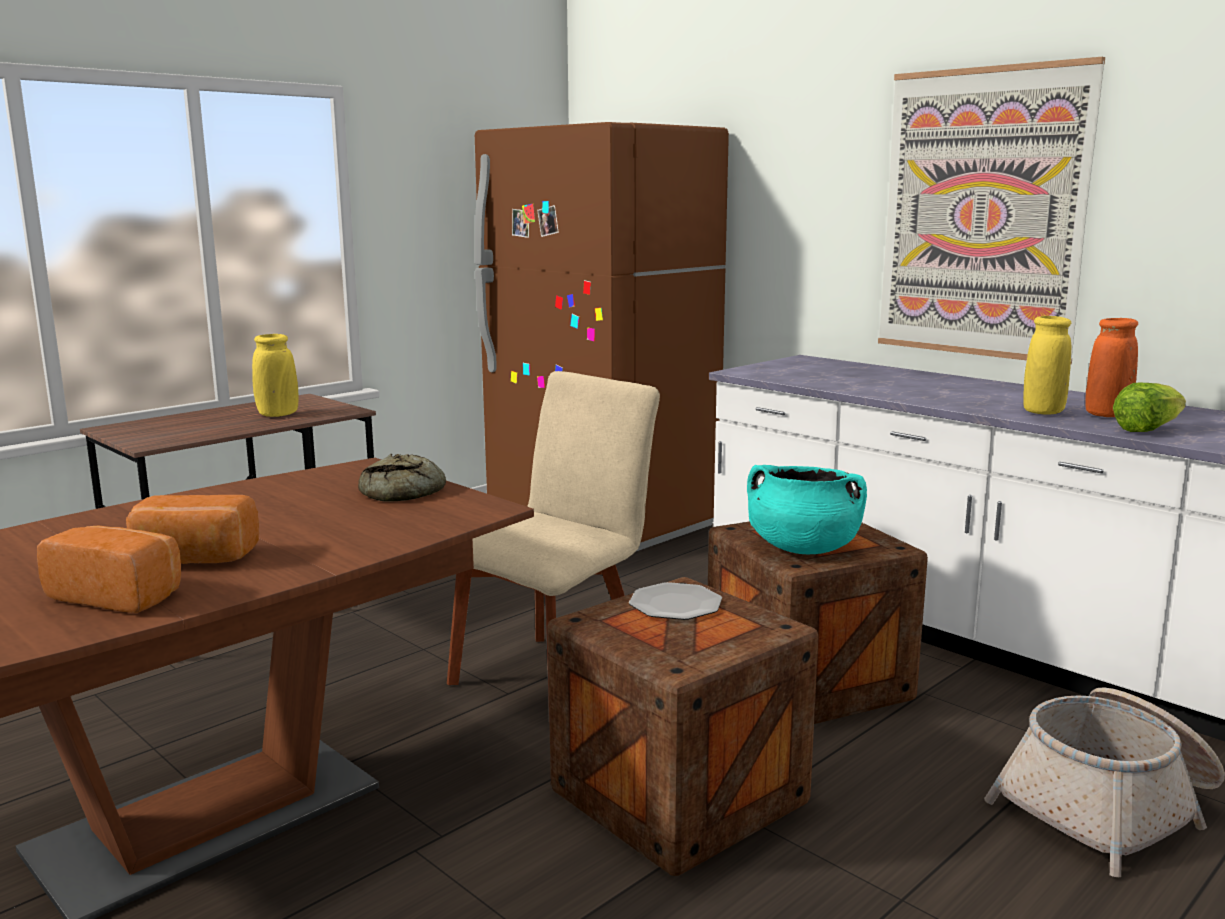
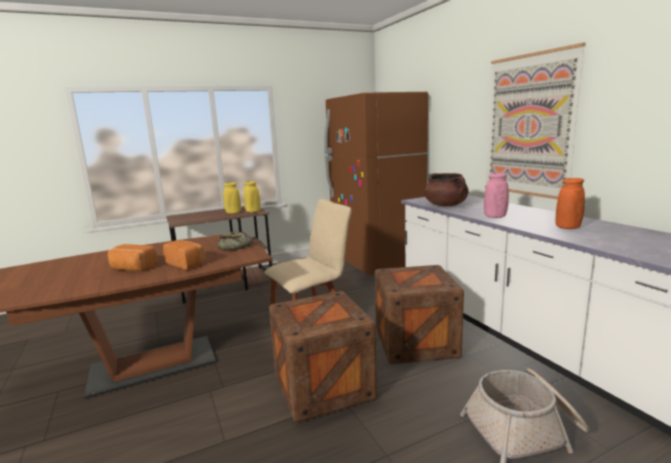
camera: 20 degrees right, 0 degrees up
bread [37,526,181,613] -> bread moved to [163,240,205,270]
plate [629,582,722,620] -> none
turquoise cooking pot [747,465,867,554] -> none
yellow vase [1023,316,1071,414] -> yellow vase moved to [244,181,261,213]
lettuce [1113,383,1186,432] -> none
none -> brown cooking pot [424,173,469,207]
none -> pink vase [484,173,509,218]

